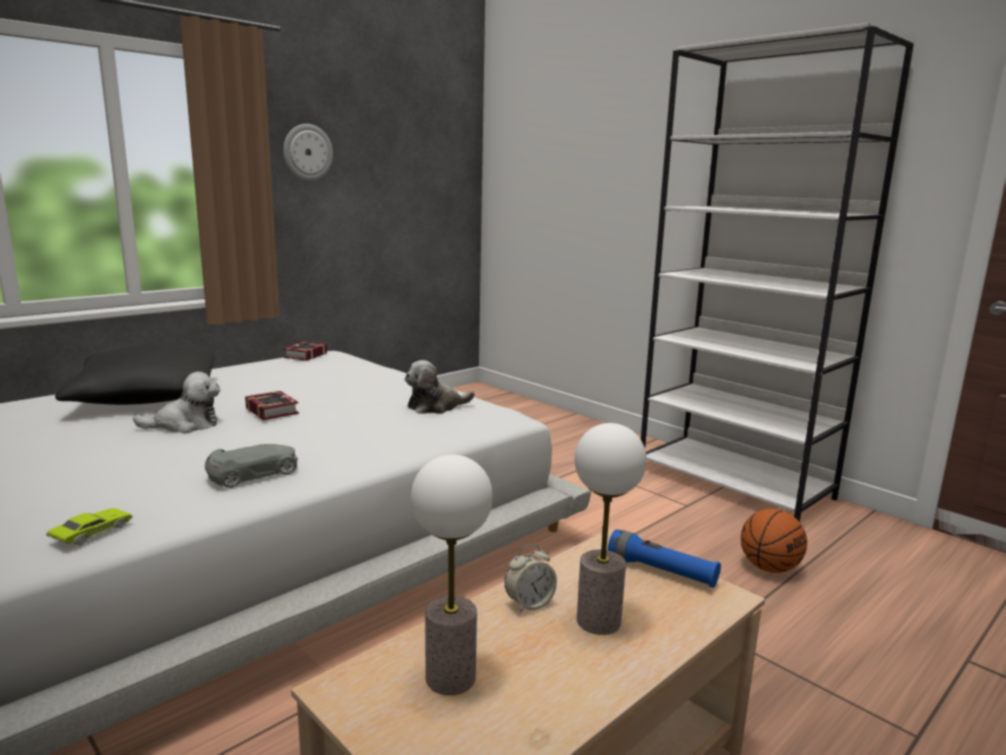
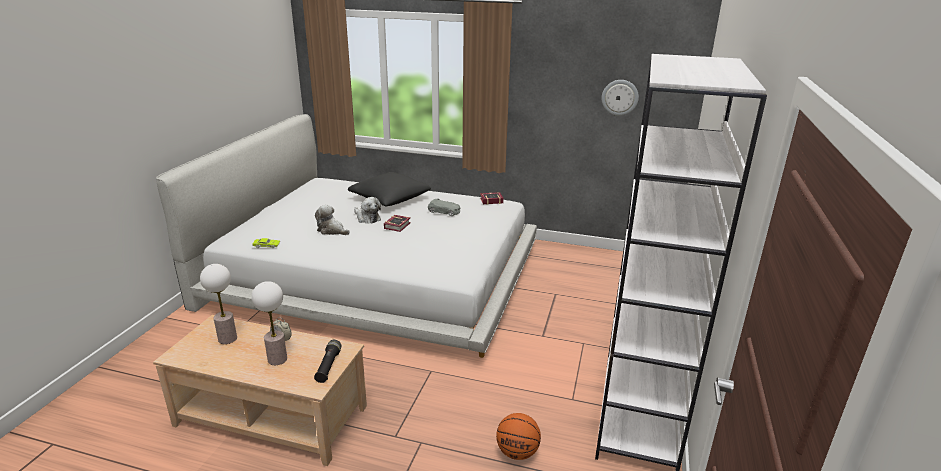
camera: 60 degrees right, 10 degrees up
grey toy car [205,444,298,488] -> grey toy car moved to [428,198,461,216]
wall clock [283,124,333,181] -> wall clock moved to [602,80,639,116]
plush toy [405,360,475,414] -> plush toy moved to [315,205,350,235]
blue flashlight [608,529,721,588] -> black flashlight [314,340,341,383]

